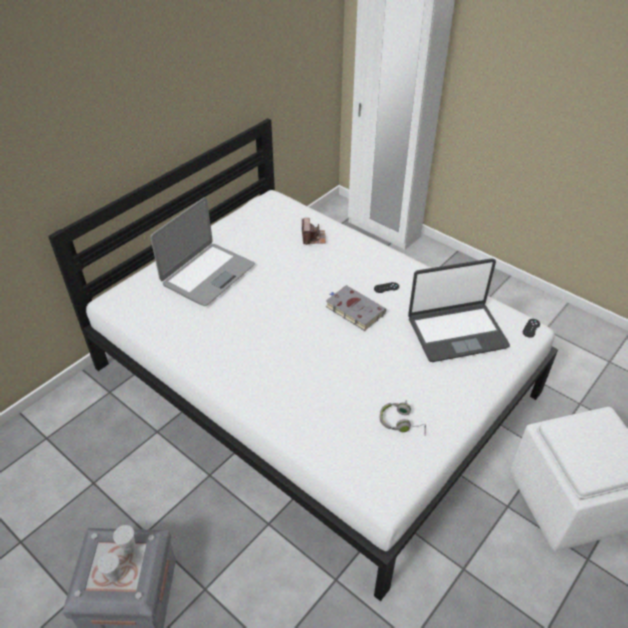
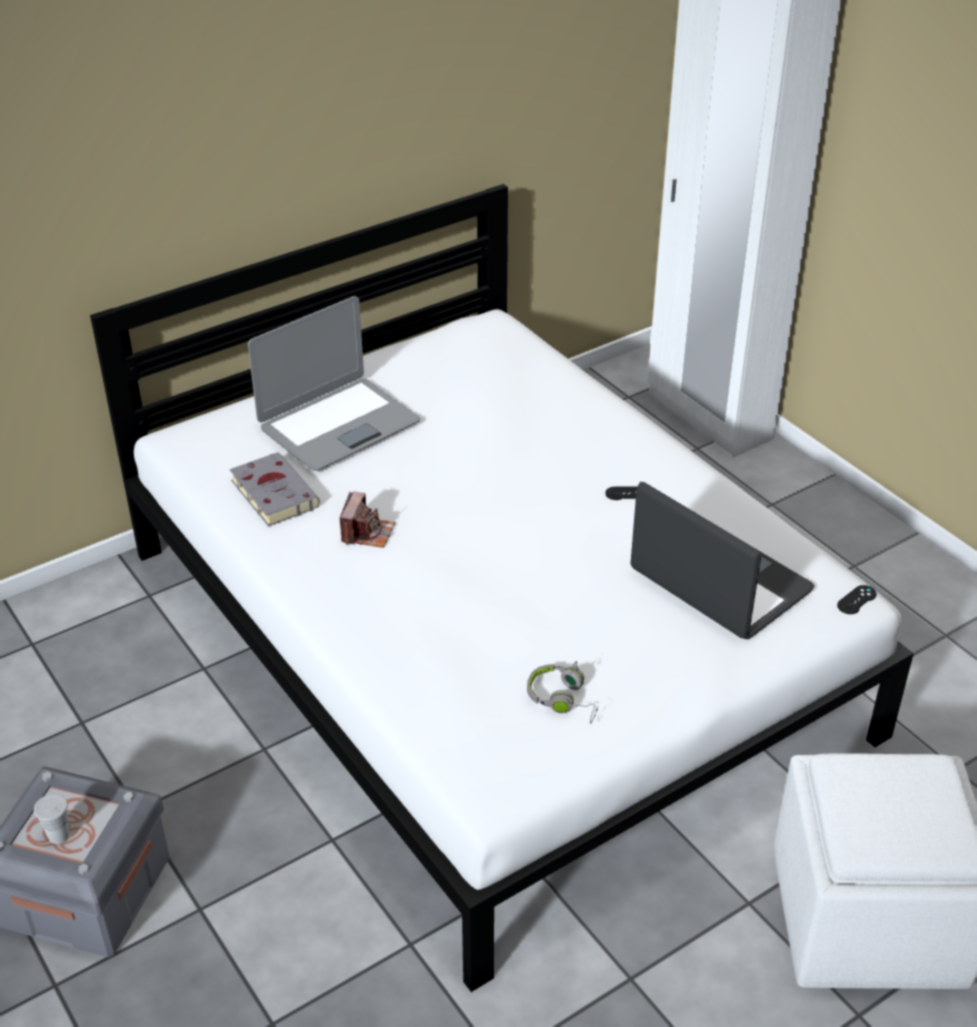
camera: 15 degrees right, 5 degrees down
white cup [113,525,136,554] -> none
camera [302,218,326,245] -> camera moved to [340,491,395,548]
grey book [326,285,386,331] -> grey book moved to [230,452,320,526]
laptop [408,258,510,362] -> laptop turned 135 degrees counterclockwise [630,482,814,639]

